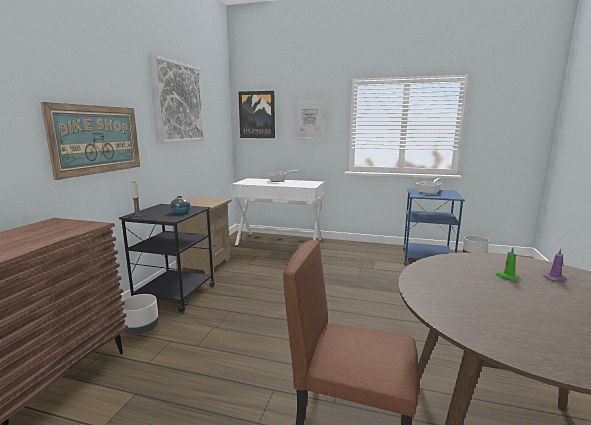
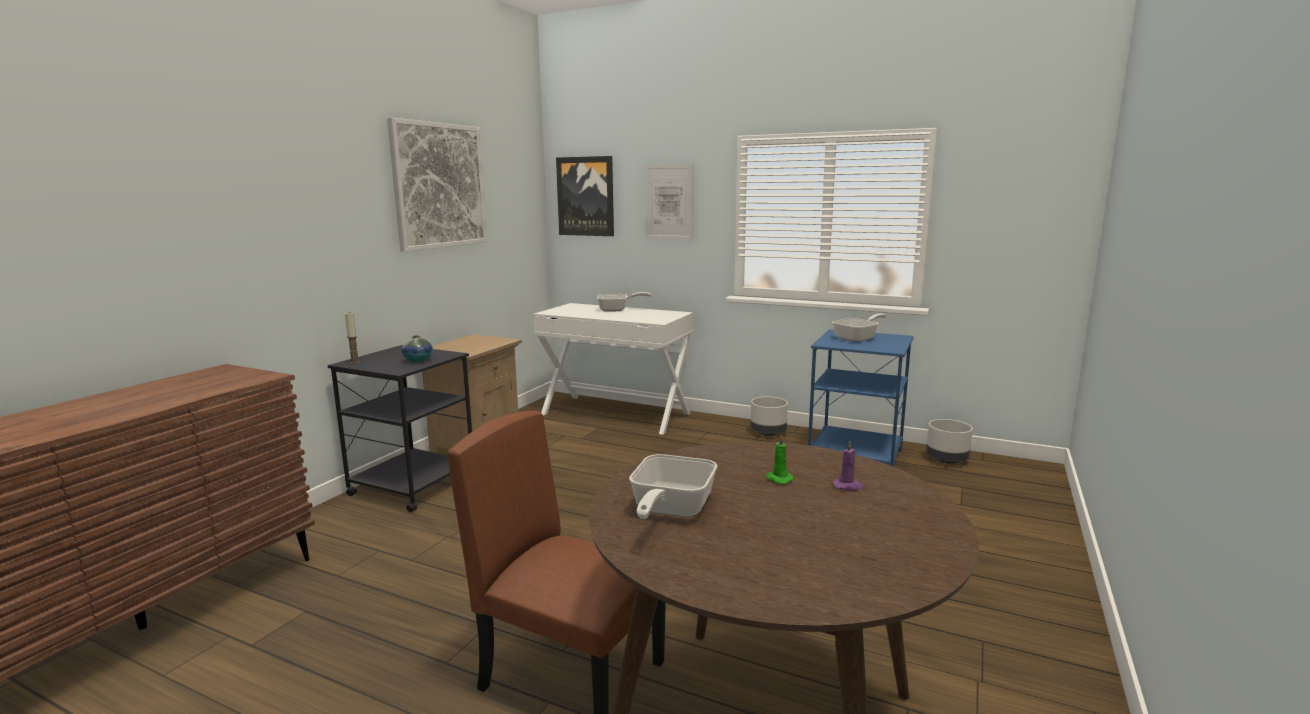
camera: 10 degrees right, 0 degrees up
picture [41,102,140,180] -> none
grey planter [122,294,159,335] -> grey planter moved to [750,396,788,436]
none -> frying pan [629,454,717,519]

